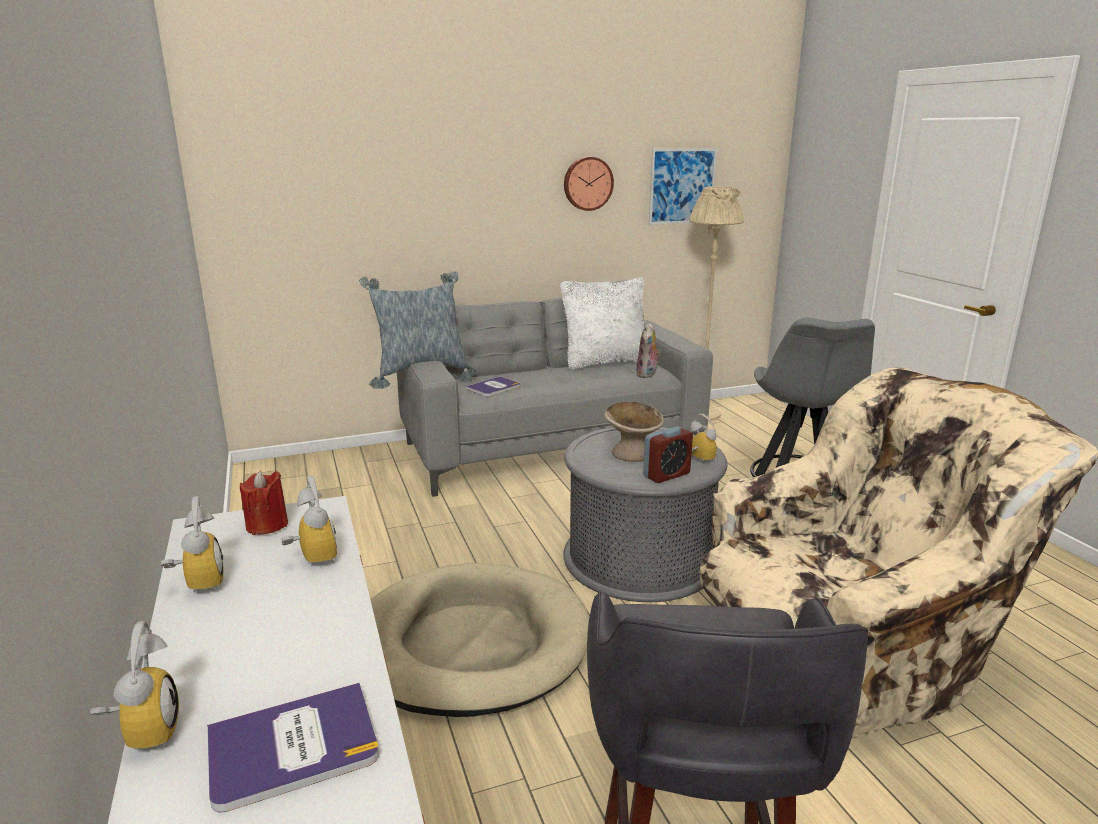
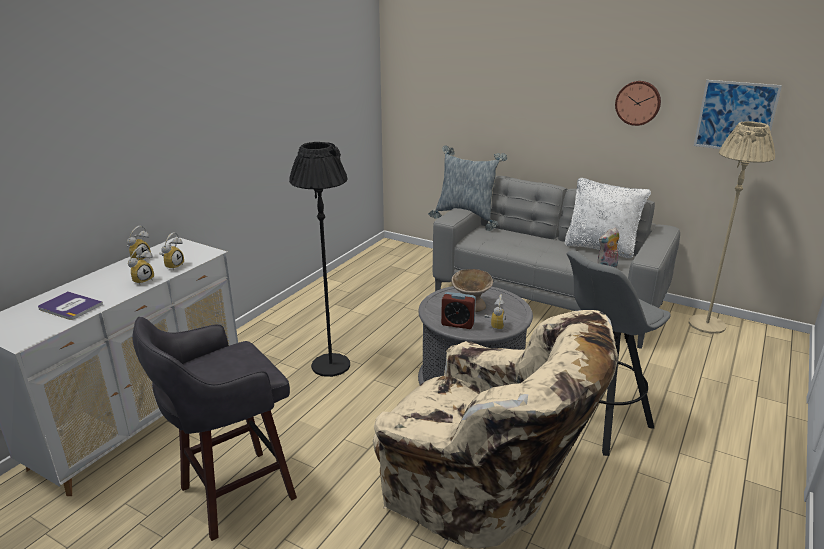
camera: 50 degrees right, 5 degrees up
alarm clock [90,621,179,750] -> alarm clock moved to [128,246,154,284]
red candle [240,471,288,535] -> none
beige dog bed [371,563,589,717] -> black floor lamp [289,142,350,377]
book [466,376,520,396] -> none

